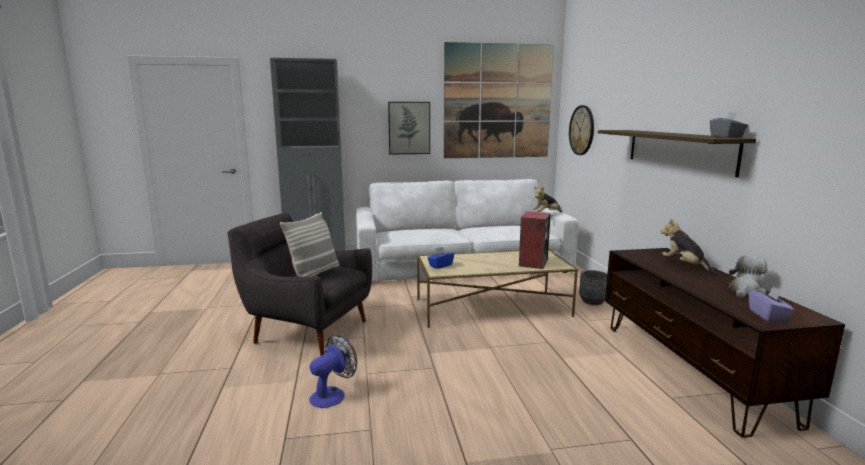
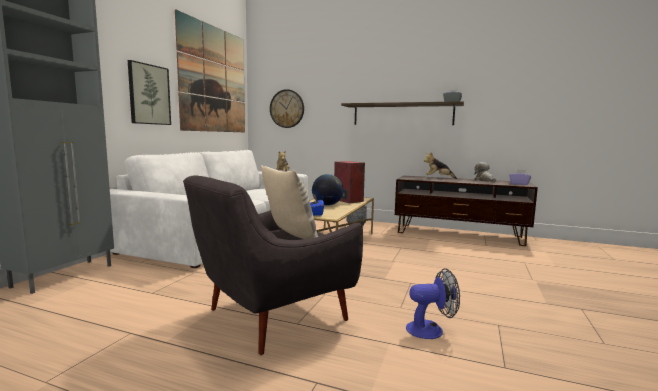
camera: 60 degrees left, 5 degrees down
fan [309,334,357,408] -> fan turned 105 degrees clockwise [406,268,460,339]
none -> globe [312,174,343,206]

